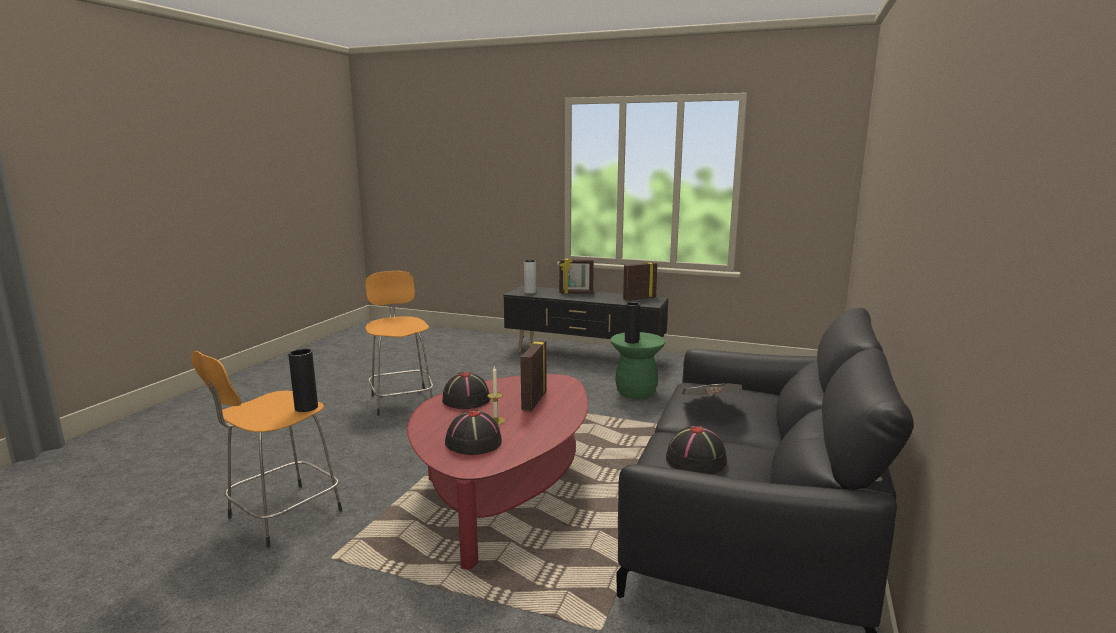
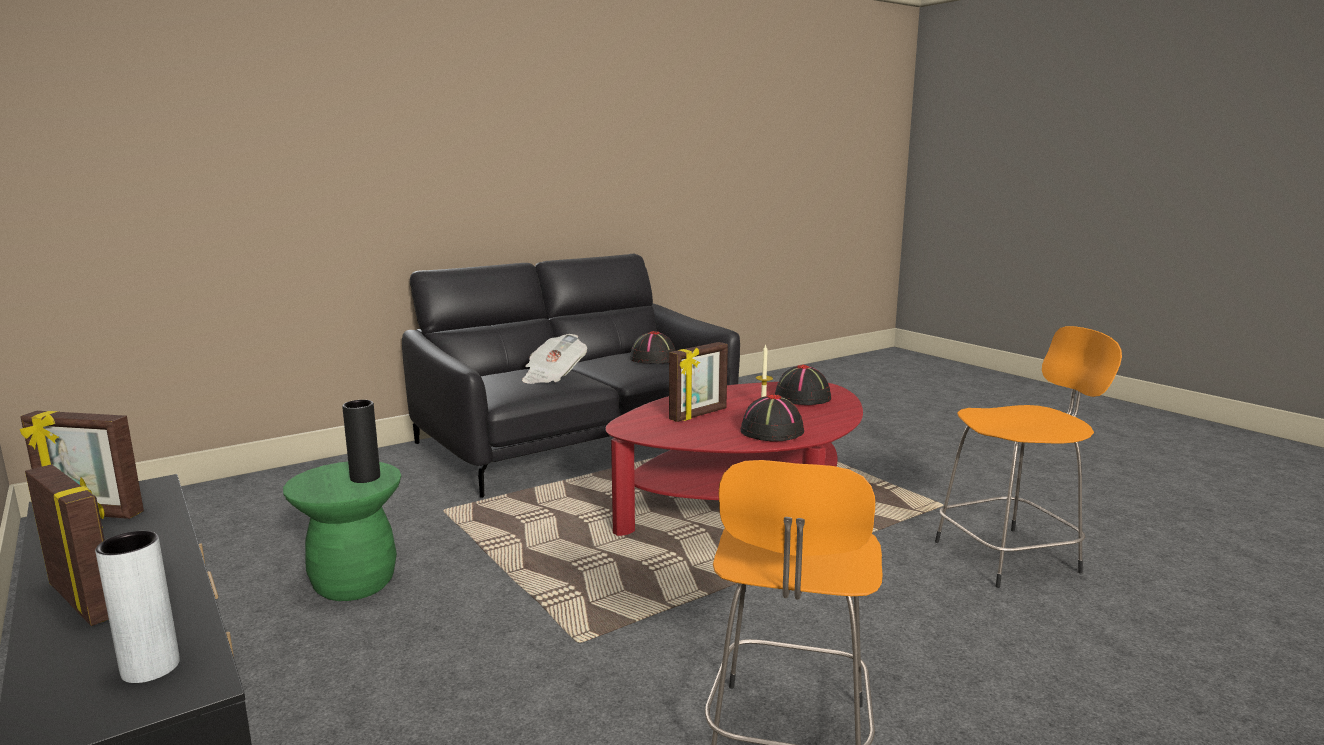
camera: 145 degrees left, 0 degrees up
black vase [288,349,318,412] -> none

